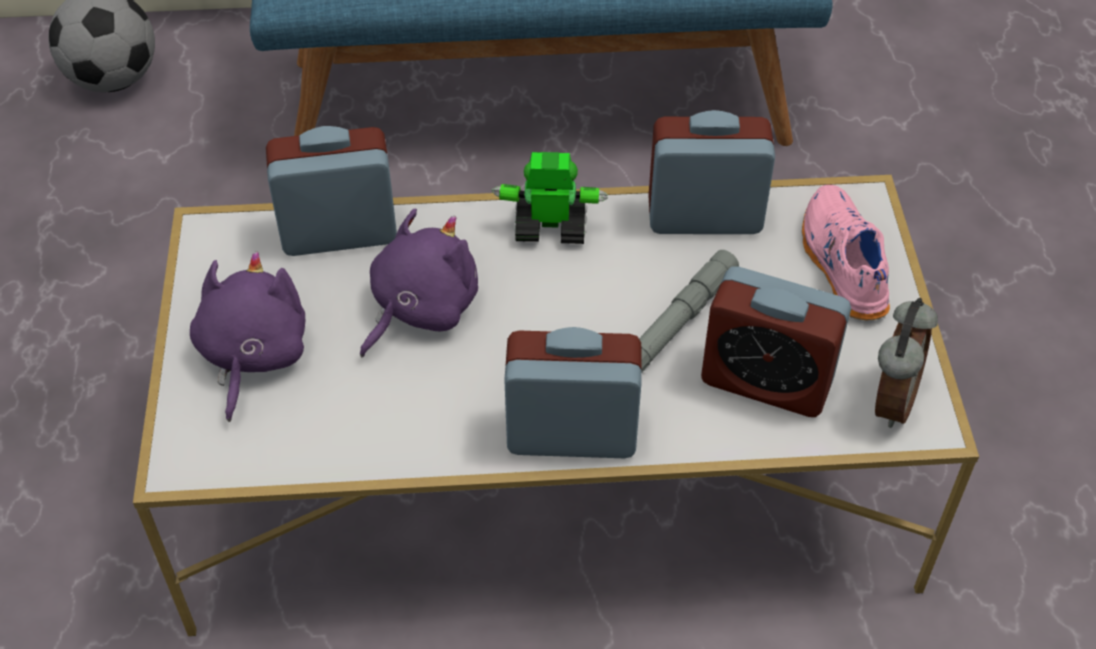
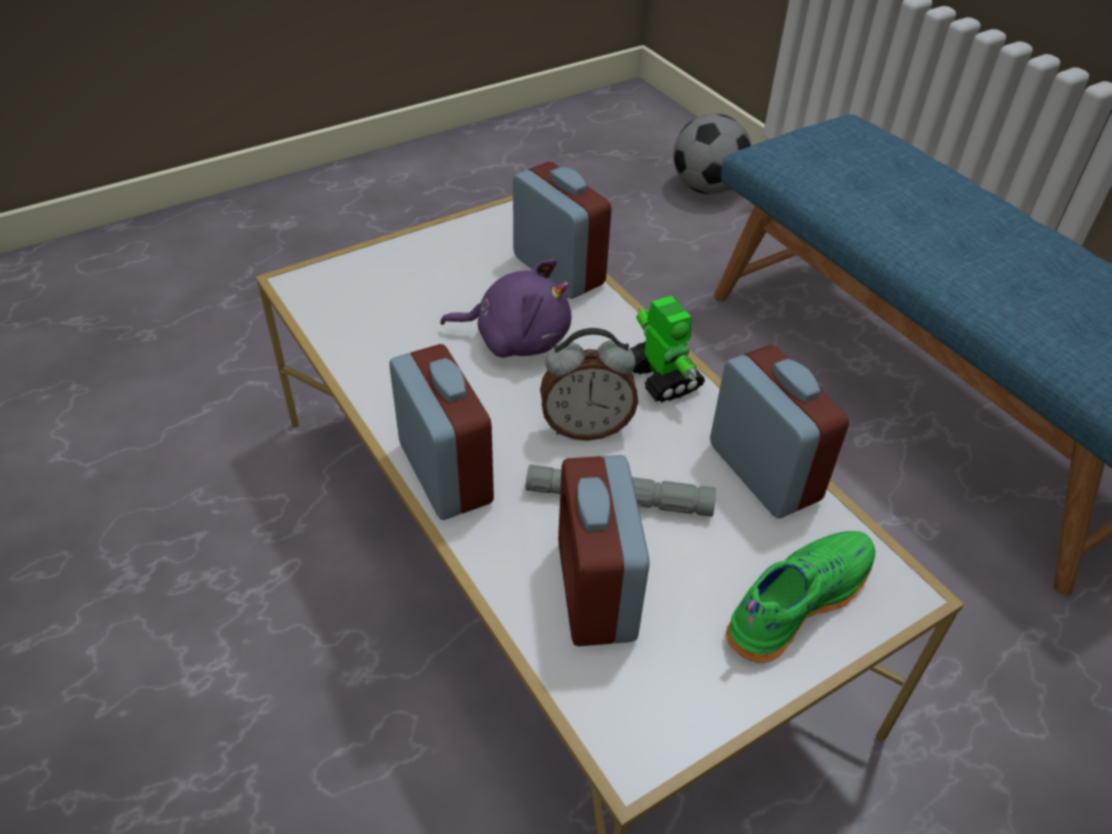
camera: 60 degrees right, 5 degrees down
purple plush toy [190,251,305,422] -> none
pink shoe [802,185,890,320] -> green shoe [726,531,875,663]
alarm clock [875,298,938,428] -> alarm clock moved to [540,328,638,441]

